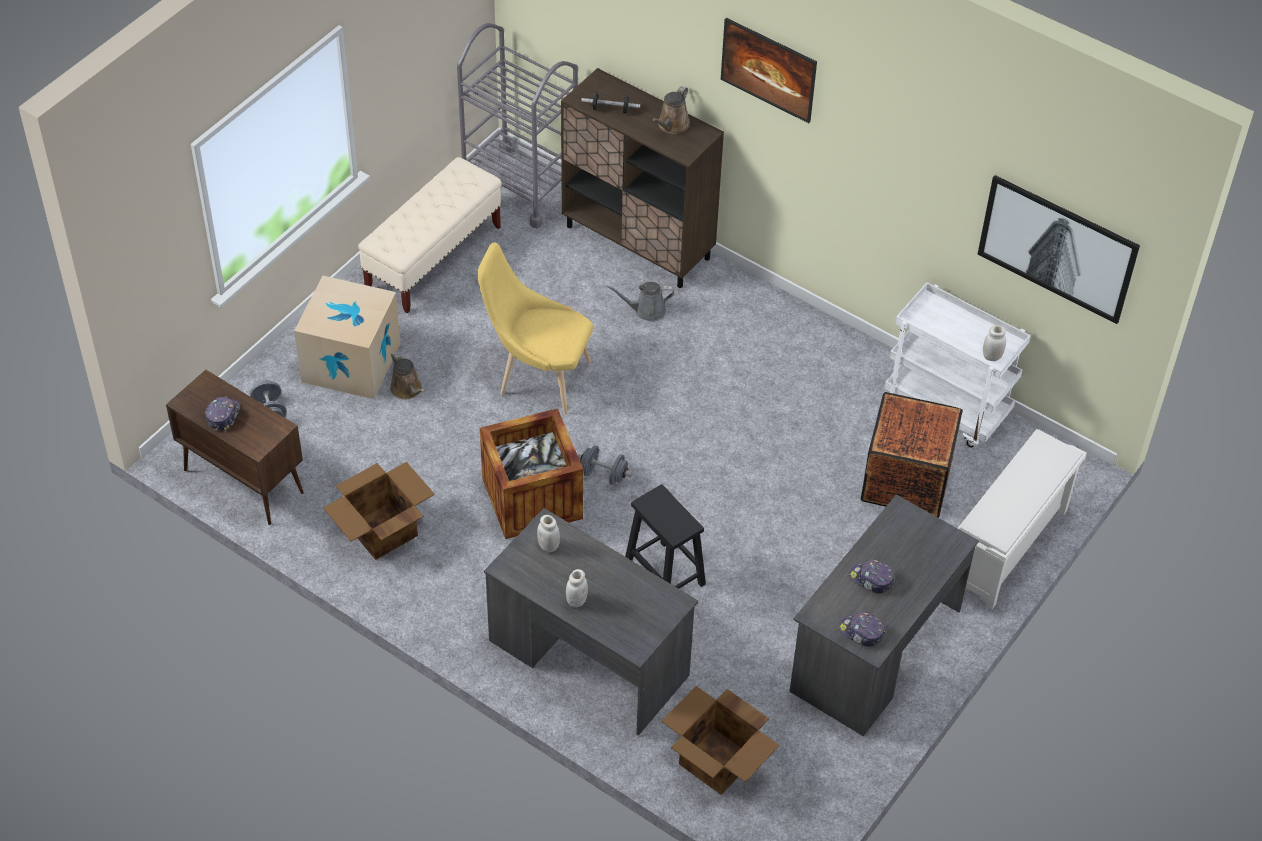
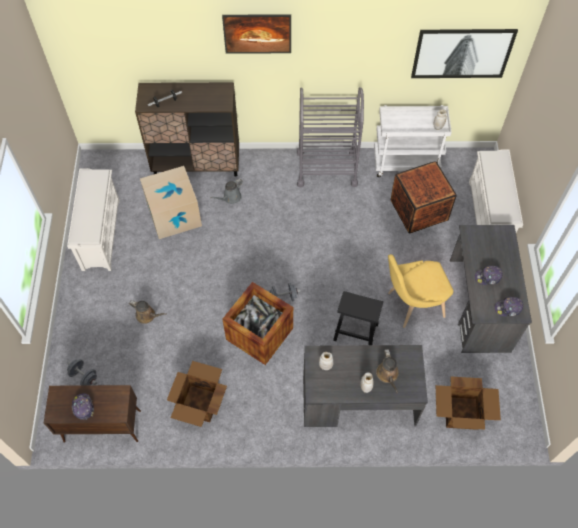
camera: 35 degrees left, 10 degrees up
cardboard box [294,276,401,399] -> cardboard box moved to [140,166,202,239]
beige bench [358,157,502,313] -> white shoe rack [67,168,119,271]
grey cart [457,23,578,228] -> grey cart moved to [297,87,364,188]
yellow chair [478,243,593,415] -> yellow chair moved to [388,254,453,328]
brown watering can [652,86,690,134] -> brown watering can moved to [376,349,399,393]

